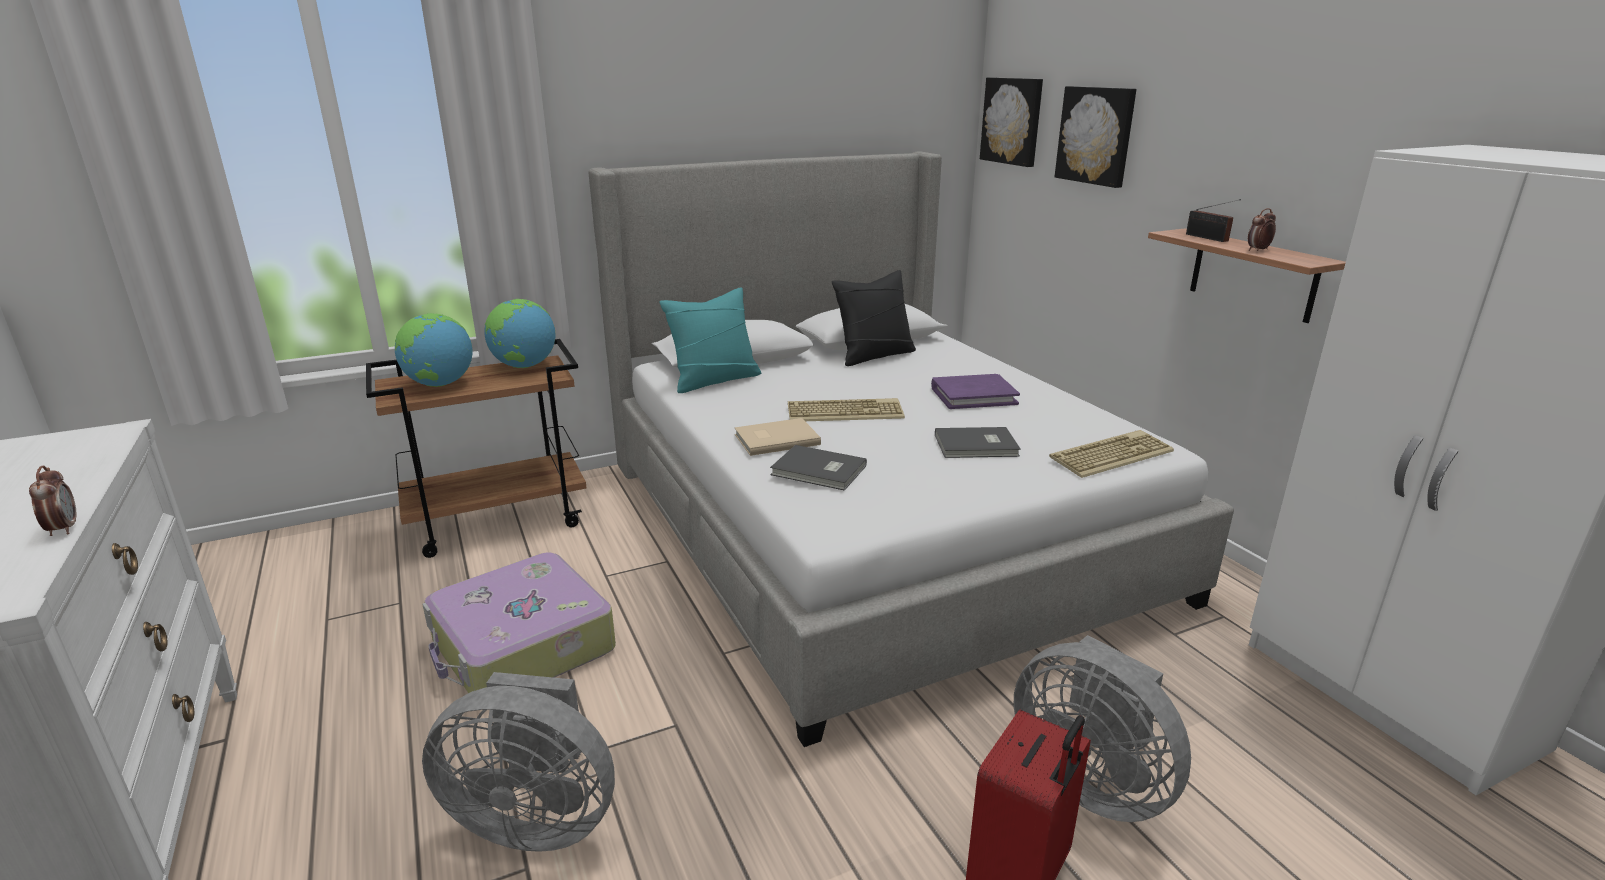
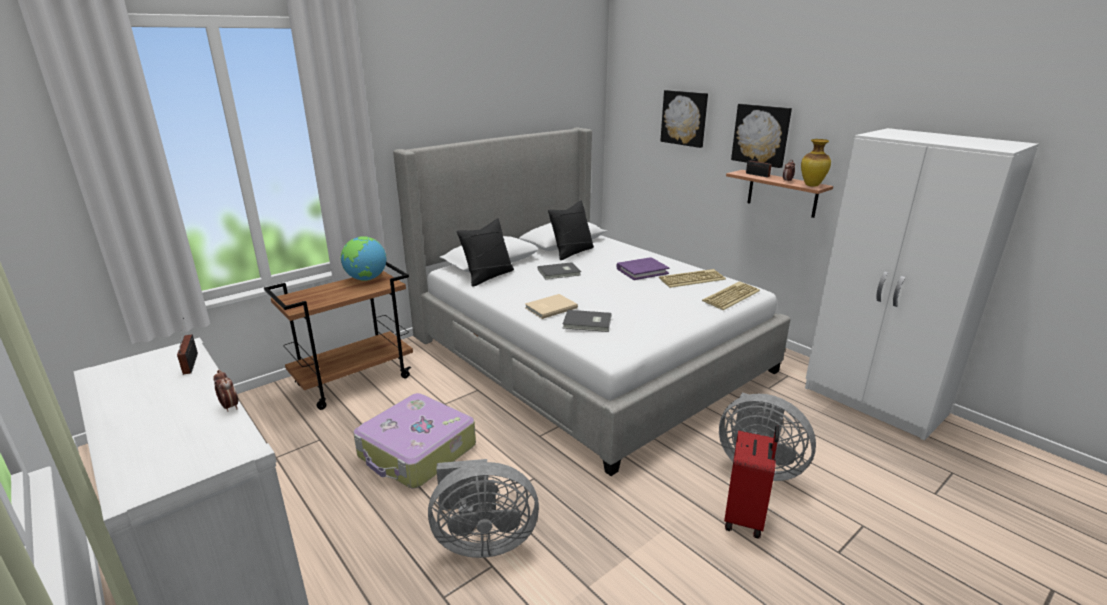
camera: 15 degrees left, 0 degrees up
globe [395,313,472,387] -> none
turquoise pillow [660,287,761,393] -> black pillow [456,218,514,287]
keyboard [788,398,905,421] -> keyboard moved to [659,269,726,288]
grey book [935,427,1021,458] -> grey book moved to [538,262,581,279]
picture [980,78,1043,167] -> picture moved to [731,104,792,168]
none -> radio [177,318,198,375]
none -> vase [801,139,831,187]

